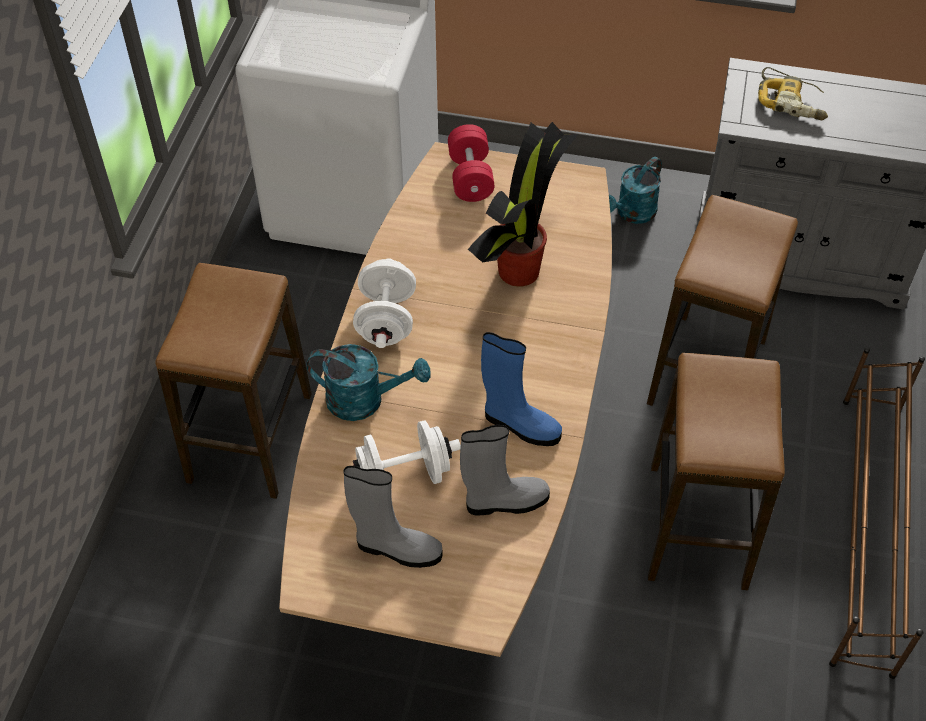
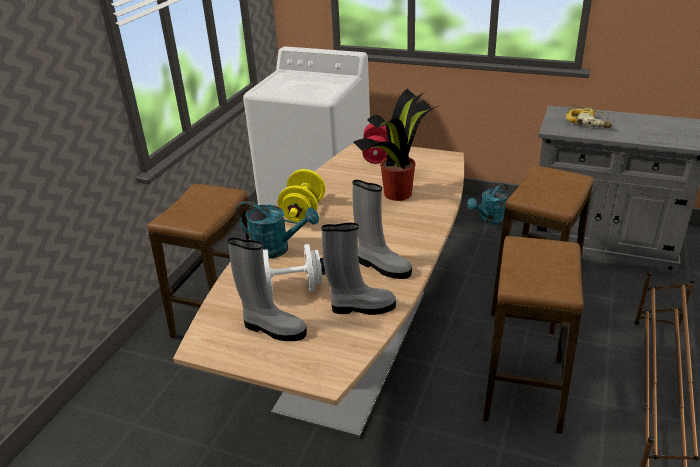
camera: 10 degrees right, 20 degrees down
white dumbbell [353,258,416,348] -> yellow dumbbell [277,169,326,223]
blue boot [481,332,562,446] -> grey boot [352,180,412,279]

